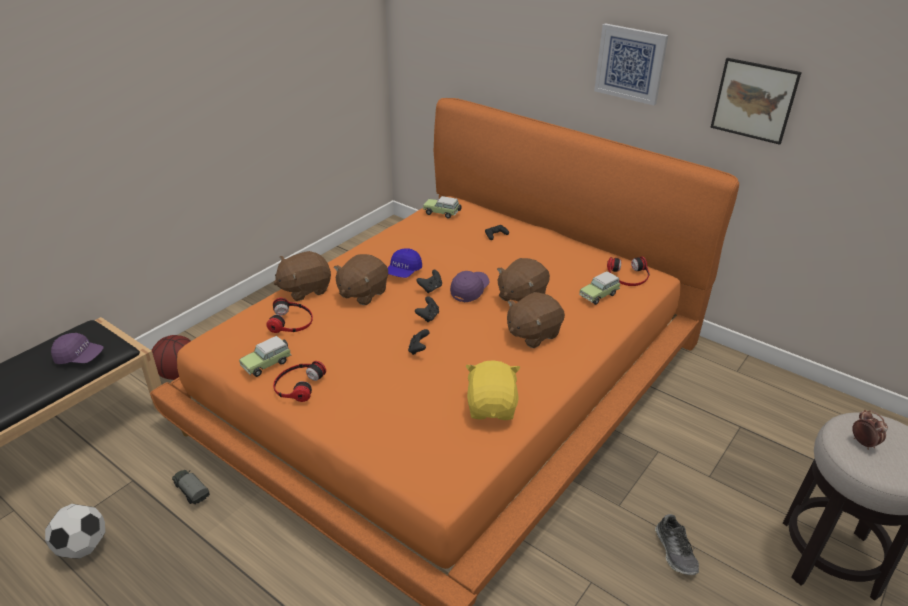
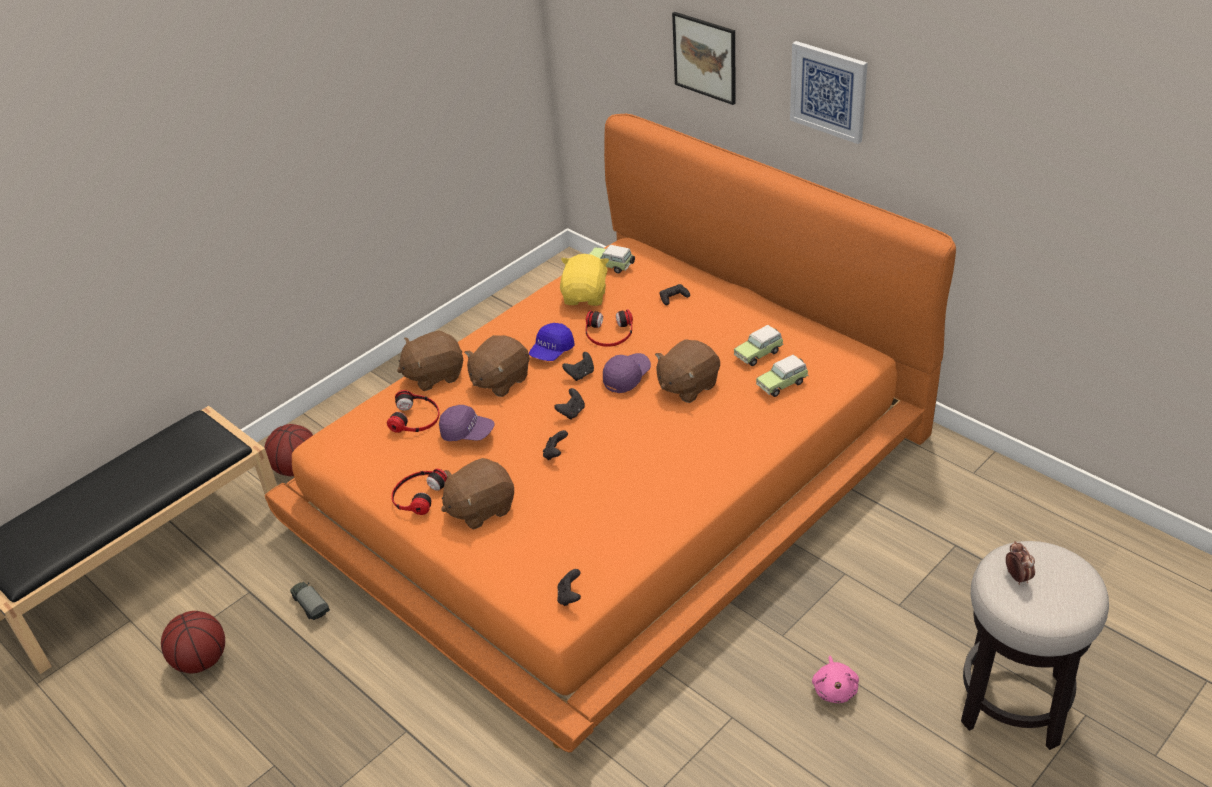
camera: 10 degrees right, 5 degrees up
football [45,504,105,559] -> basketball [161,611,225,673]
purple cap [51,333,104,364] -> purple cap moved to [439,405,495,441]
toy car [239,336,291,377] -> toy car moved to [734,325,784,366]
yellow plush toy [466,360,520,420] -> yellow plush toy moved to [560,254,609,306]
brown plush toy [507,292,565,348] -> brown plush toy moved to [441,458,514,530]
headphones [607,256,650,286] -> headphones moved to [586,309,633,347]
shoe [655,514,699,575] -> pink plush toy [812,656,859,703]
picture [711,58,802,145] -> picture moved to [672,12,735,105]
none -> black game controller [557,569,581,606]

